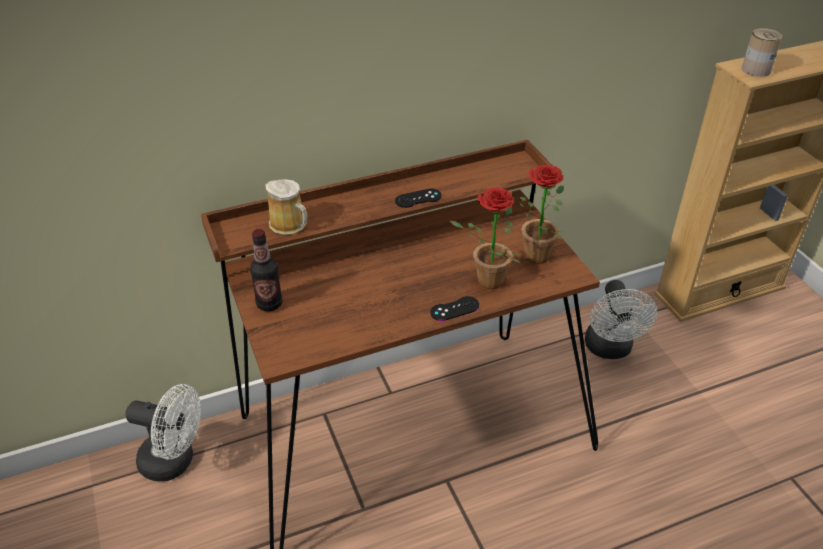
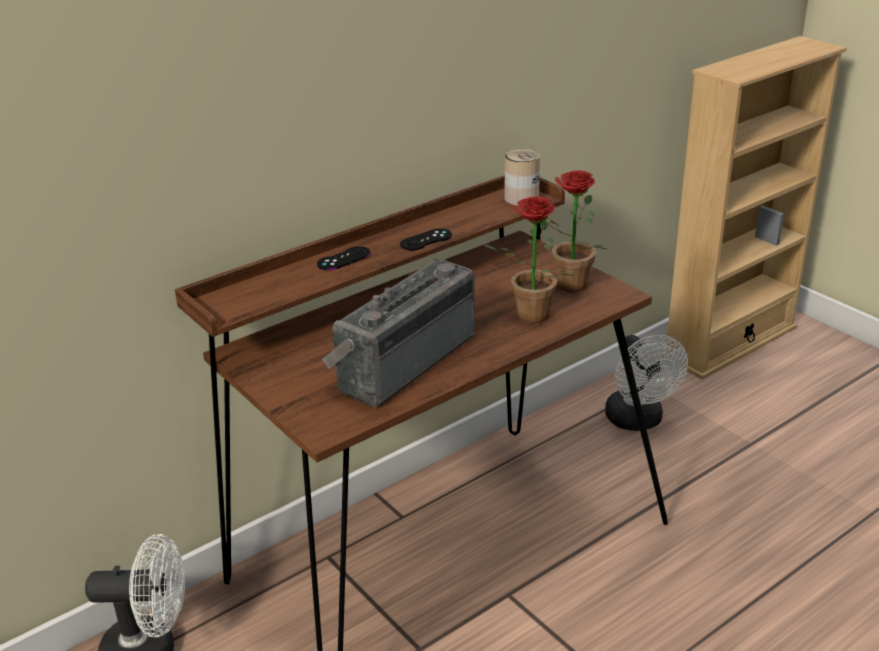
camera: 15 degrees left, 10 degrees down
bottle [250,229,282,311] -> none
mug [265,179,307,235] -> none
black game controller [430,296,479,321] -> black game controller moved to [317,246,371,270]
can [742,28,782,77] -> can moved to [504,149,540,206]
none -> radio [322,259,475,407]

